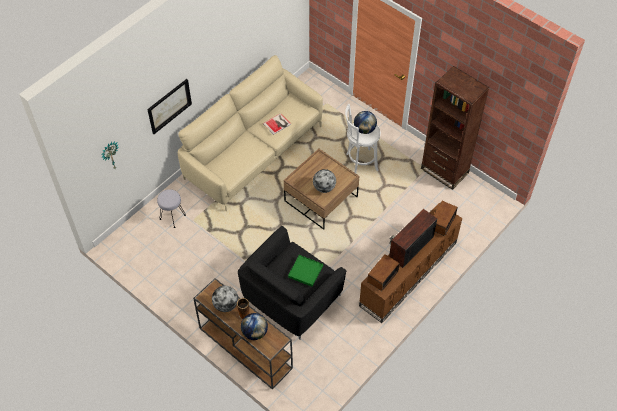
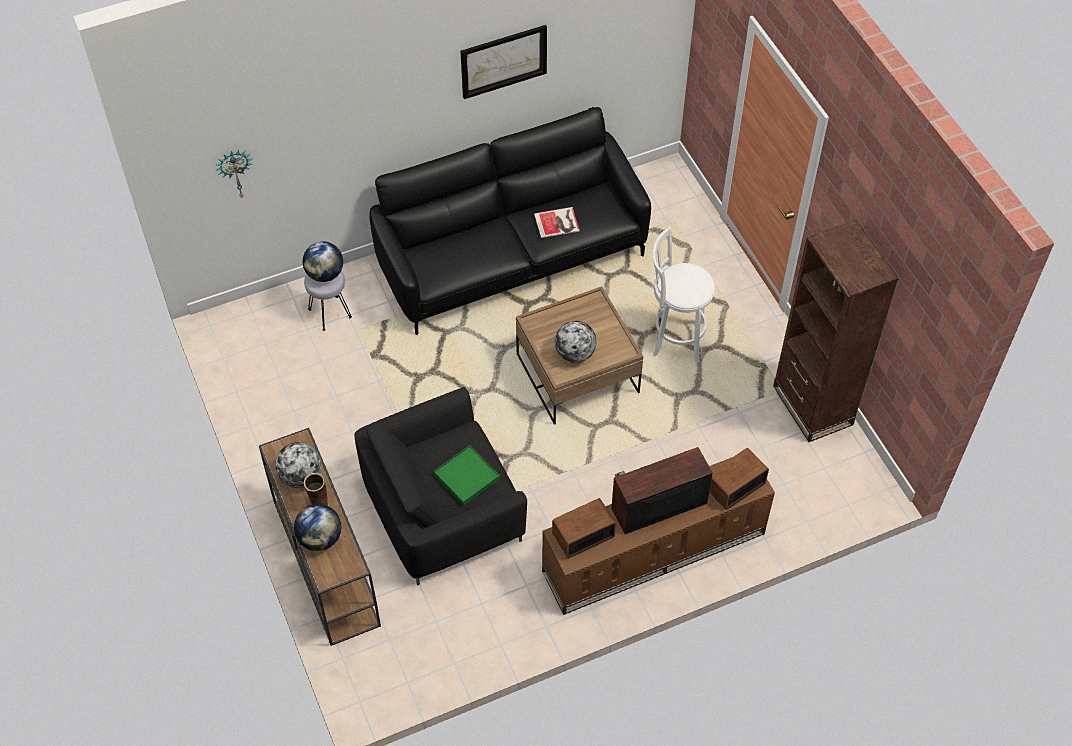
camera: 25 degrees right, 0 degrees up
picture [147,79,192,134] -> picture moved to [460,25,547,99]
beige sofa [178,55,323,211] -> black sofa [369,107,651,335]
globe [354,111,377,134] -> globe moved to [303,241,343,282]

